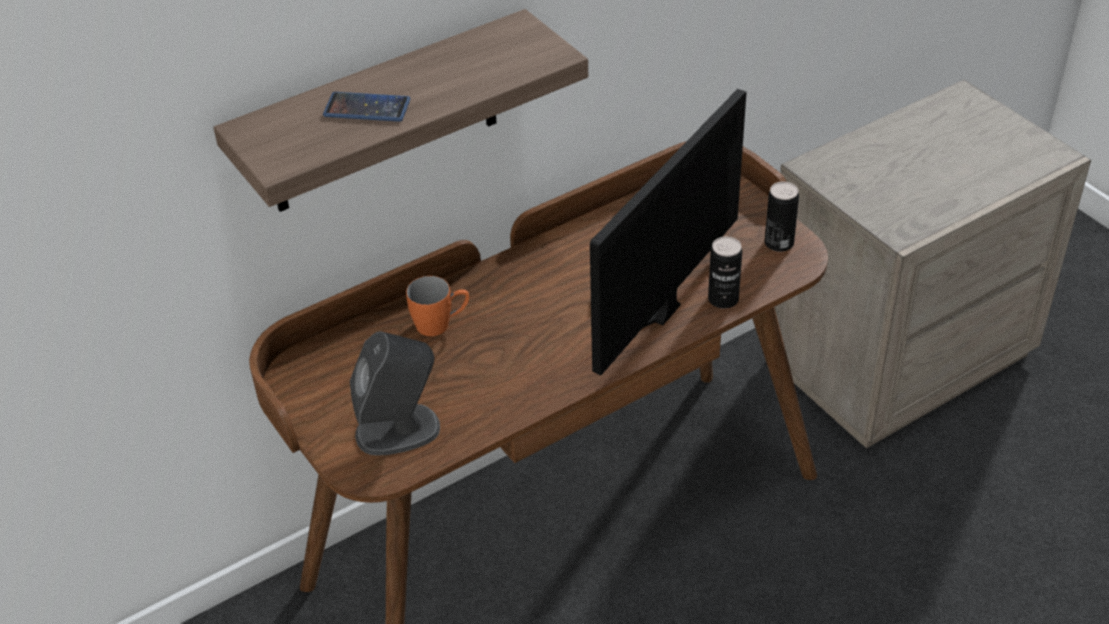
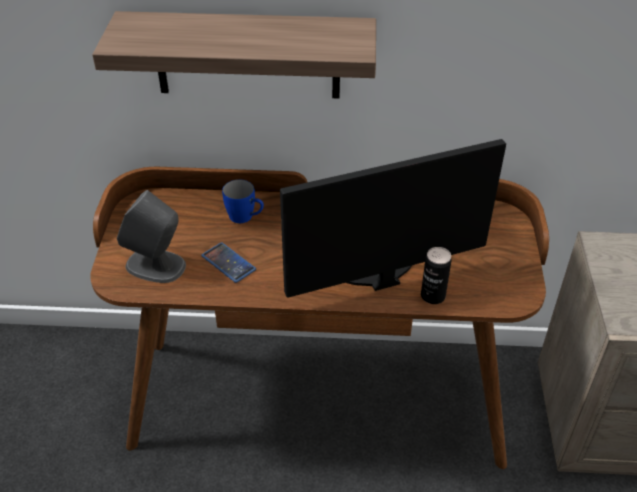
camera: 35 degrees right, 0 degrees up
phone [323,92,411,122] -> phone moved to [201,242,256,283]
orange mug [406,276,469,336] -> blue mug [222,179,264,223]
can [765,181,799,252] -> none

